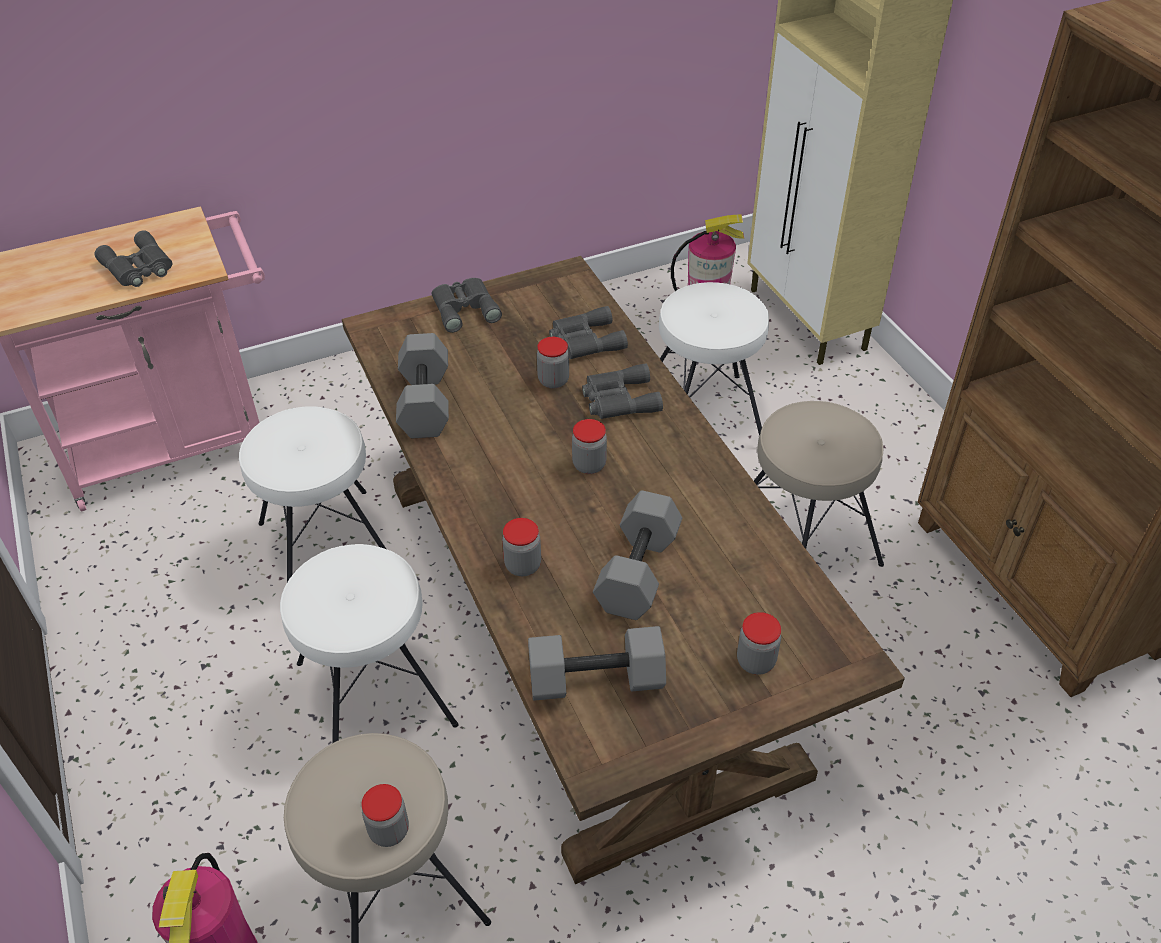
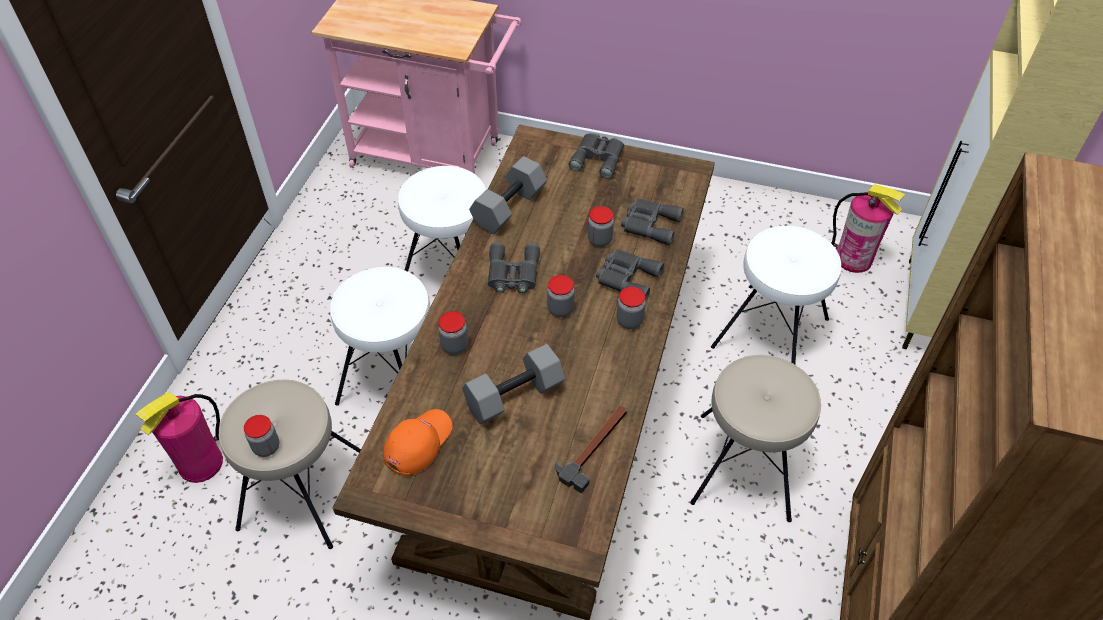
camera: 40 degrees right, 5 degrees up
grey binoculars [94,230,173,287] -> grey binoculars moved to [488,242,540,294]
grey dumbbell [528,626,666,701] -> orange cap [383,409,452,476]
jar [737,612,781,675] -> jar moved to [617,287,646,329]
none -> hammer [555,405,627,493]

